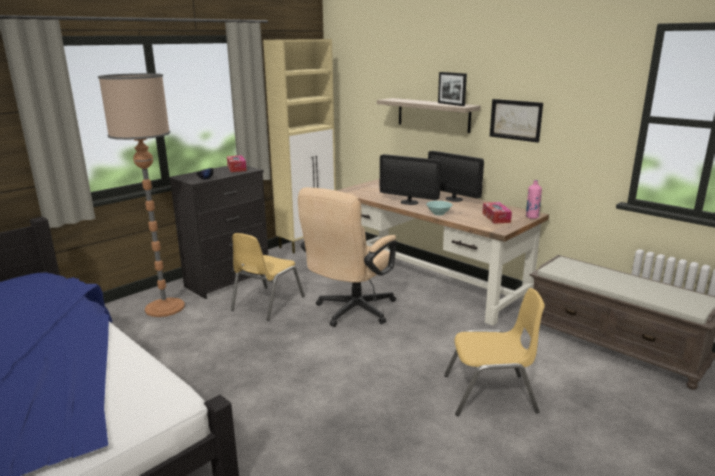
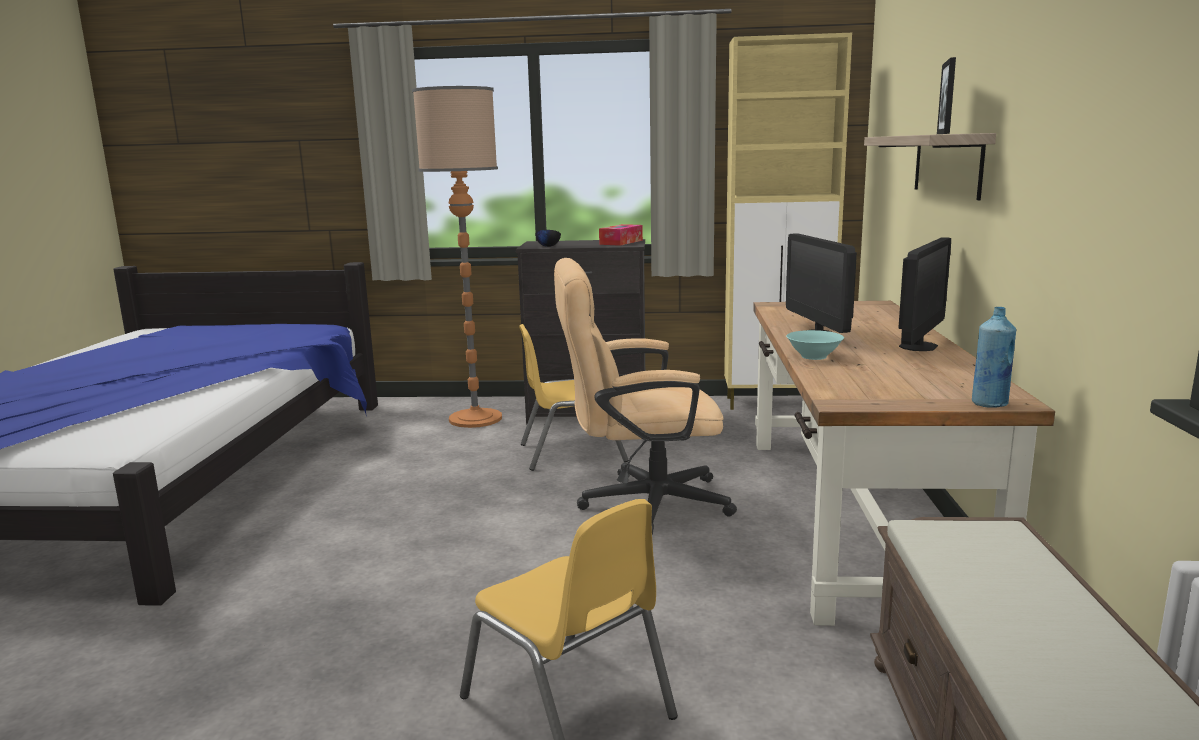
camera: 50 degrees right, 5 degrees down
monitor [428,151,484,202] -> monitor turned 150 degrees counterclockwise [898,237,951,351]
tissue box [483,202,512,224] -> none
picture [490,99,543,143] -> none
pink bottle [526,180,542,219] -> blue bottle [972,307,1016,408]

